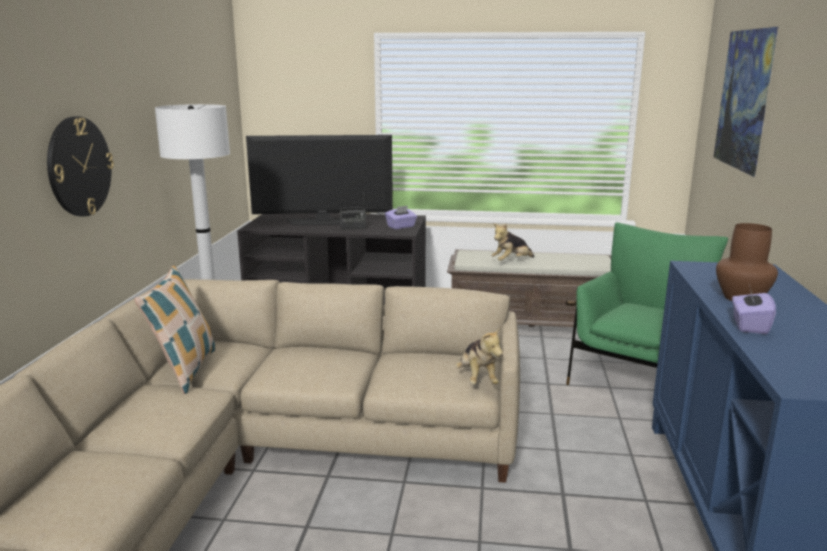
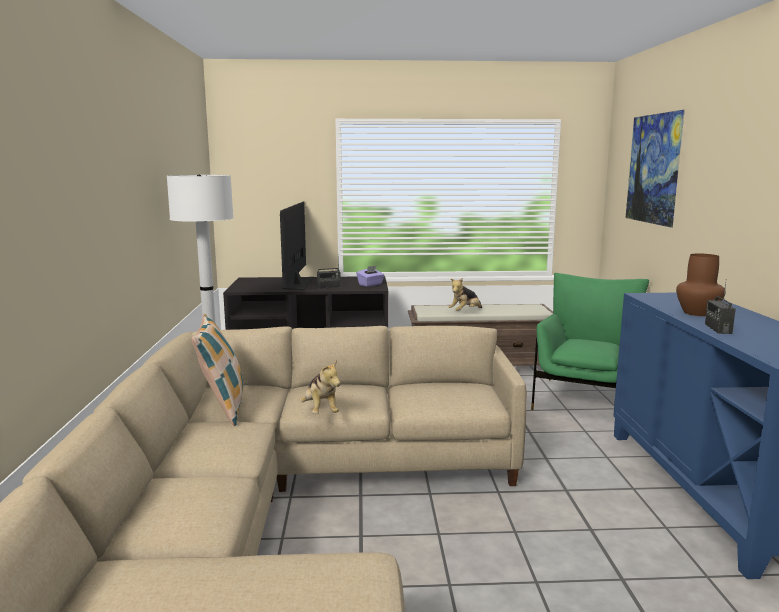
camera: 10 degrees left, 5 degrees down
wall clock [47,116,114,216] -> none
television [246,135,393,225] -> television turned 105 degrees clockwise [280,202,314,291]
plush toy [455,327,503,384] -> plush toy moved to [300,360,340,414]
purple tissue box [732,285,776,334] -> radio [705,279,736,334]

